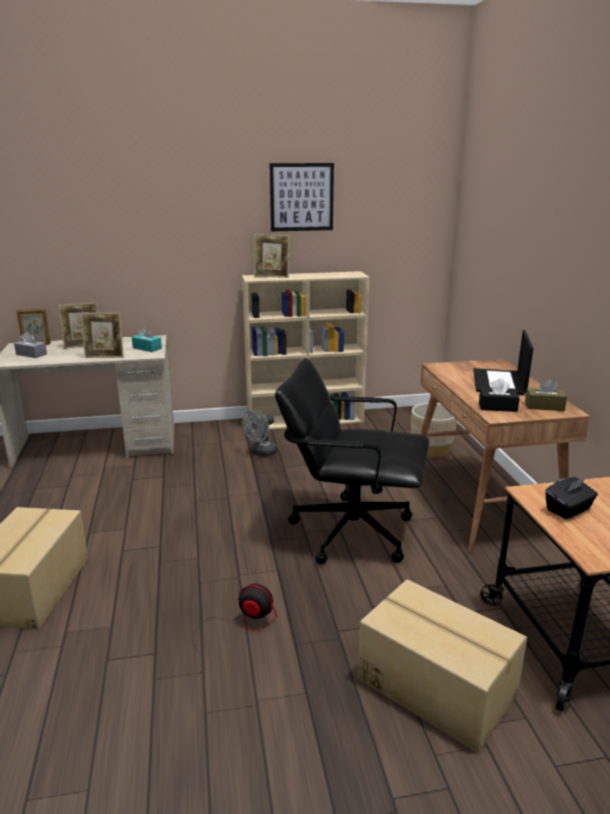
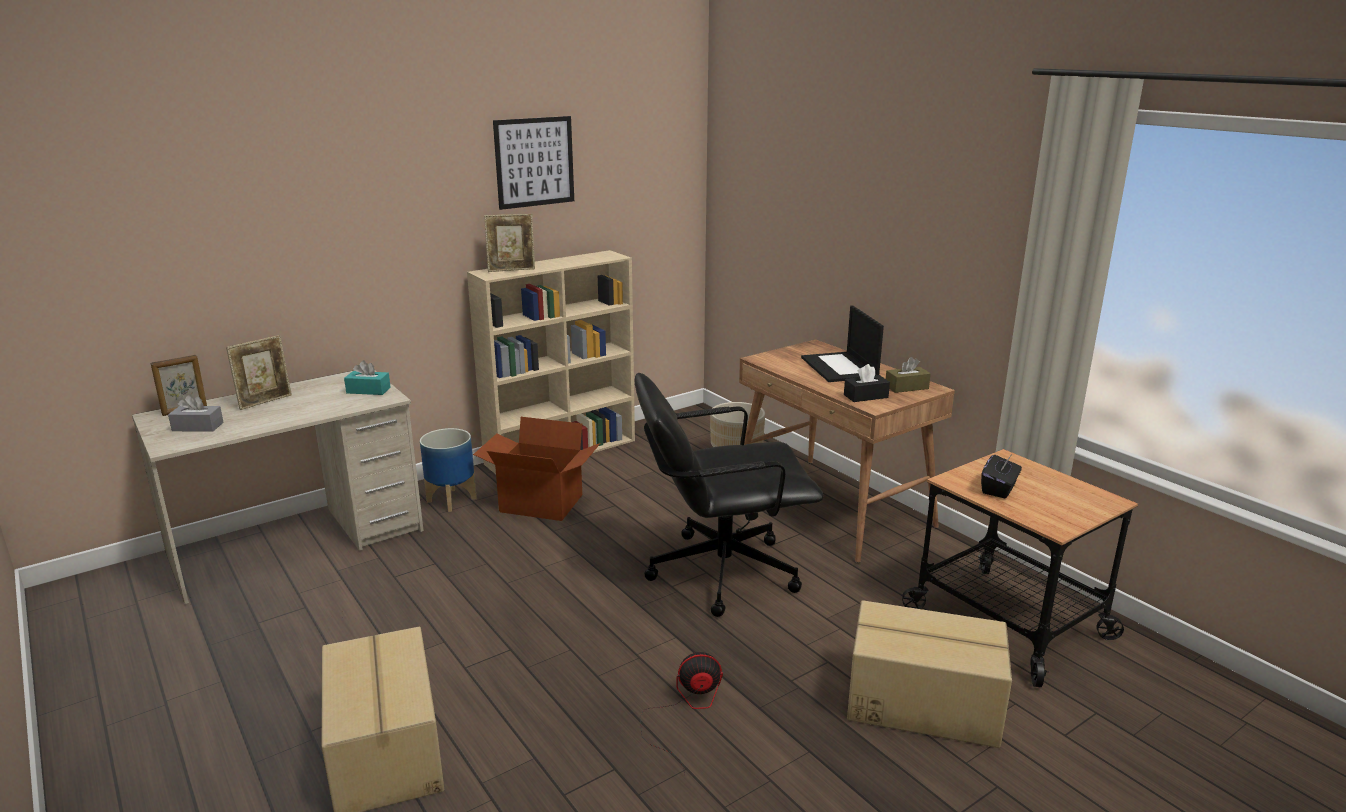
camera: 25 degrees left, 0 degrees up
picture frame [81,312,124,358] -> none
grey fan [242,409,278,456] -> cardboard box [473,417,601,521]
none -> planter [420,428,477,512]

